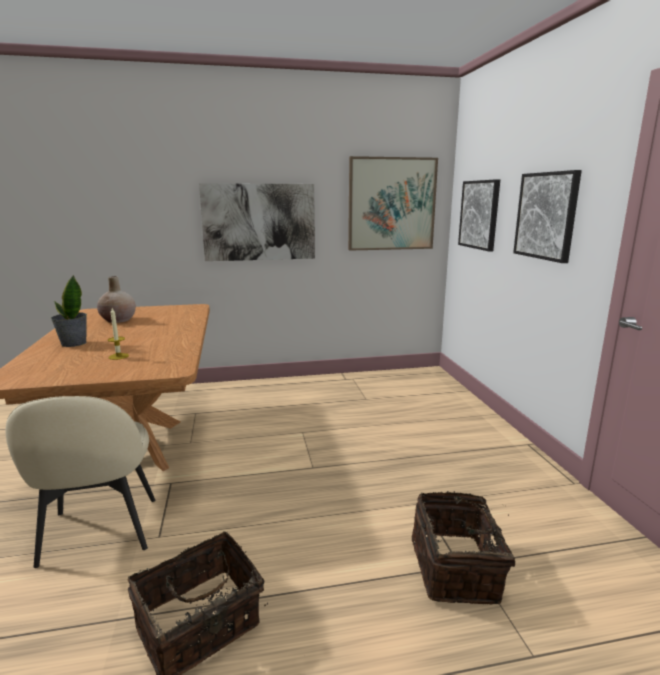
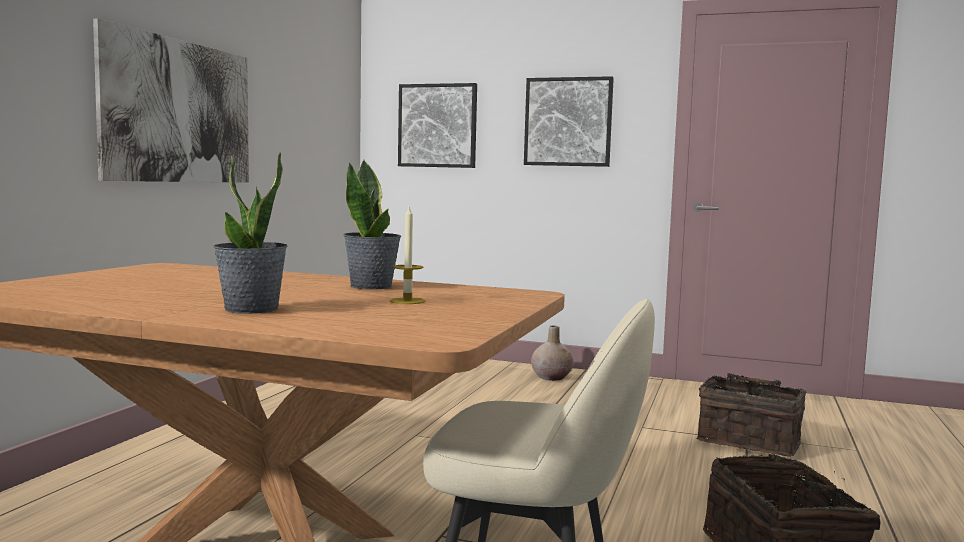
camera: 60 degrees left, 10 degrees down
beige vase [97,276,136,323] -> beige vase moved to [531,326,574,381]
picture [348,156,438,251] -> none
none -> potted plant [343,160,401,289]

